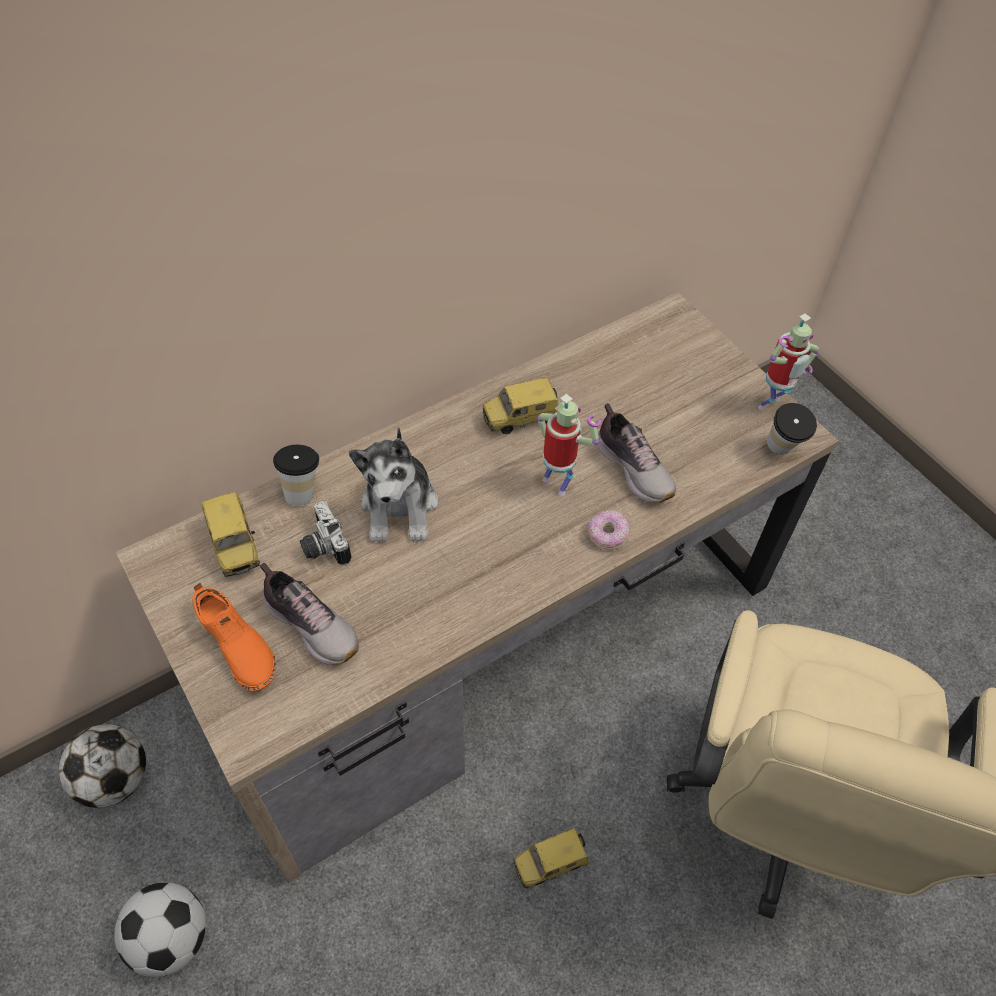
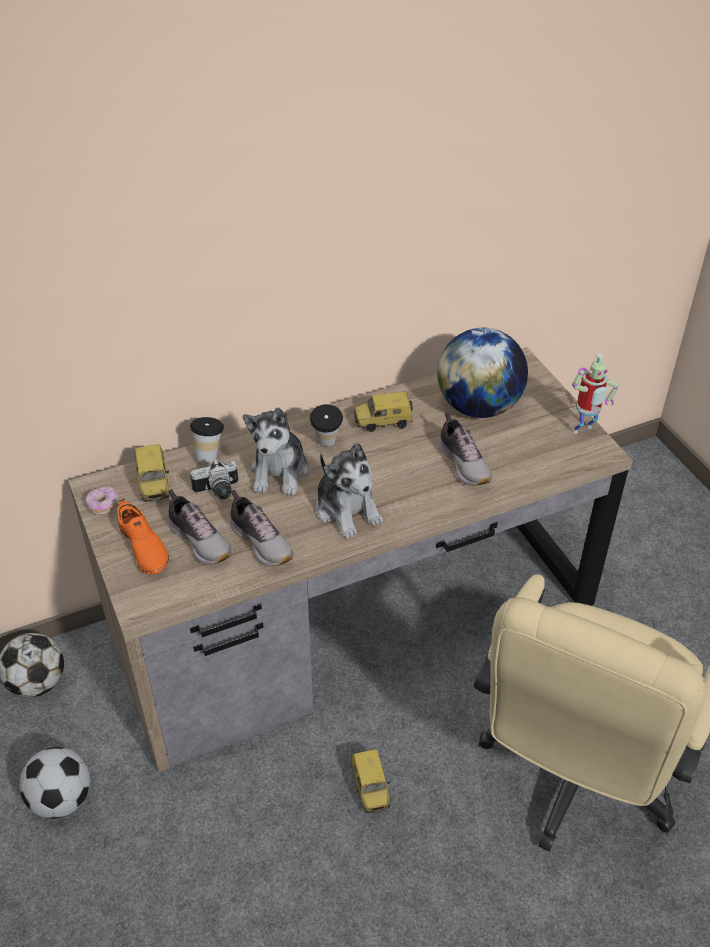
camera: 10 degrees right, 10 degrees down
camera [300,501,352,565] -> camera turned 90 degrees counterclockwise [190,459,238,499]
toy car [513,828,589,888] -> toy car turned 90 degrees counterclockwise [351,749,390,813]
toy robot [537,394,601,496] -> none
donut [588,510,629,550] -> donut moved to [85,487,118,515]
cup [767,403,817,454] -> cup moved to [310,404,343,446]
none -> shoe [230,490,293,567]
none -> plush toy [316,443,383,539]
none -> globe [437,328,528,418]

